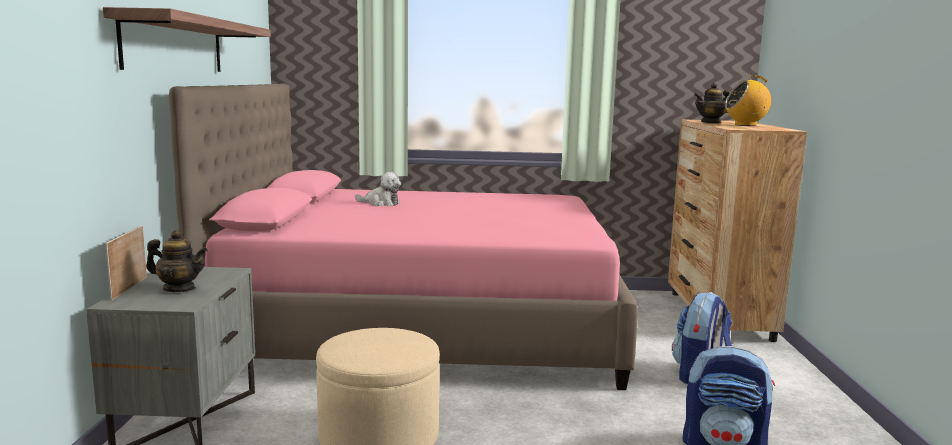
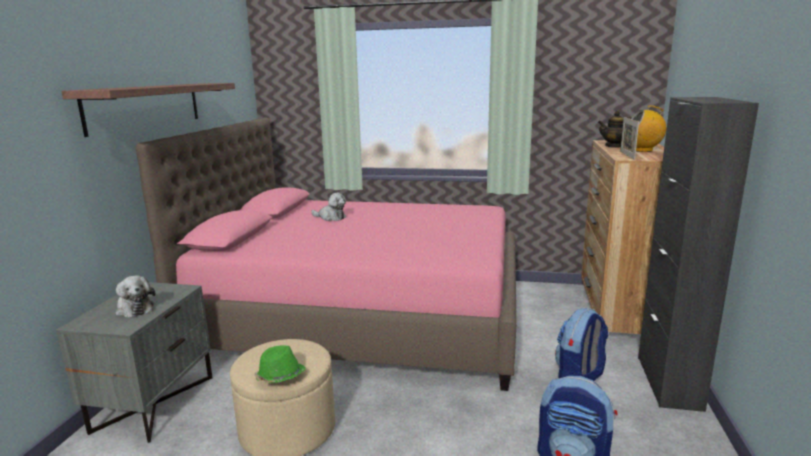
camera: 10 degrees right, 5 degrees up
picture frame [105,225,147,300] -> picture frame moved to [620,117,639,160]
teapot [146,230,208,292] -> plush toy [115,275,155,318]
none -> green hat [254,346,306,383]
none -> black cabinet [638,97,759,412]

